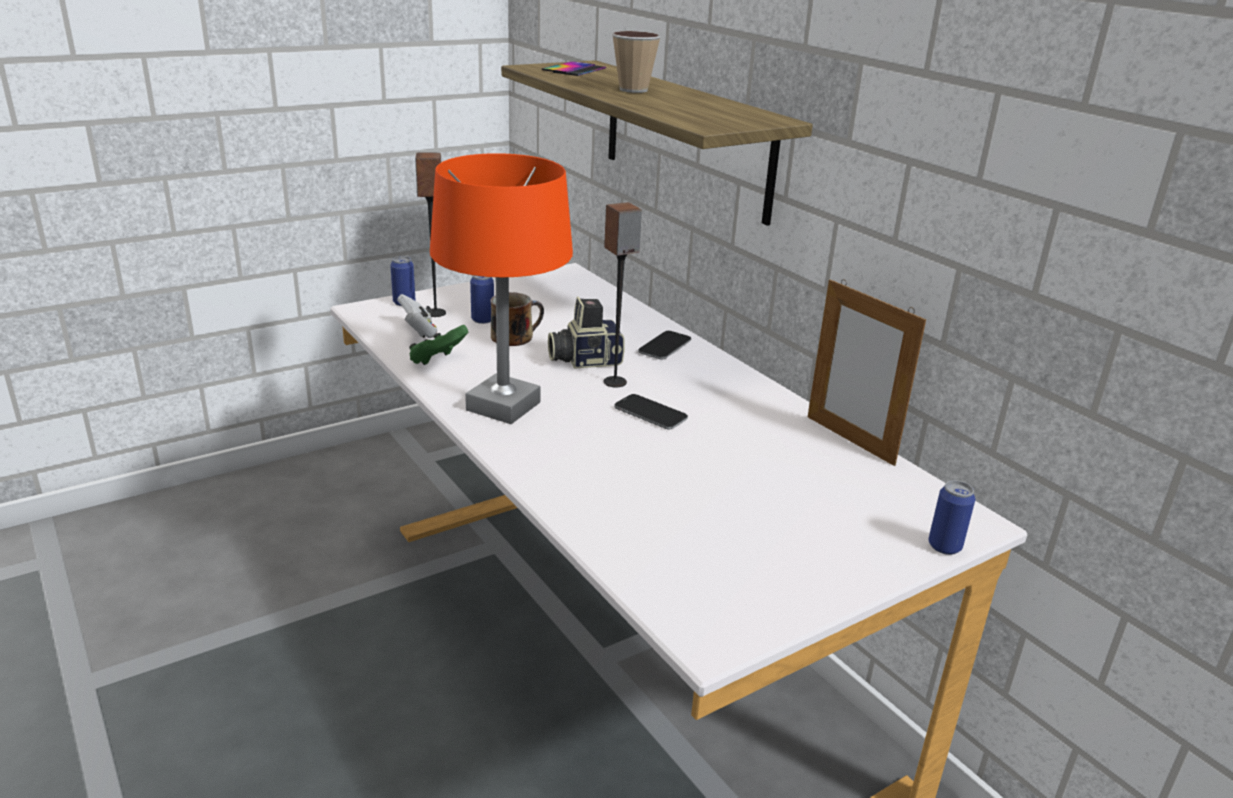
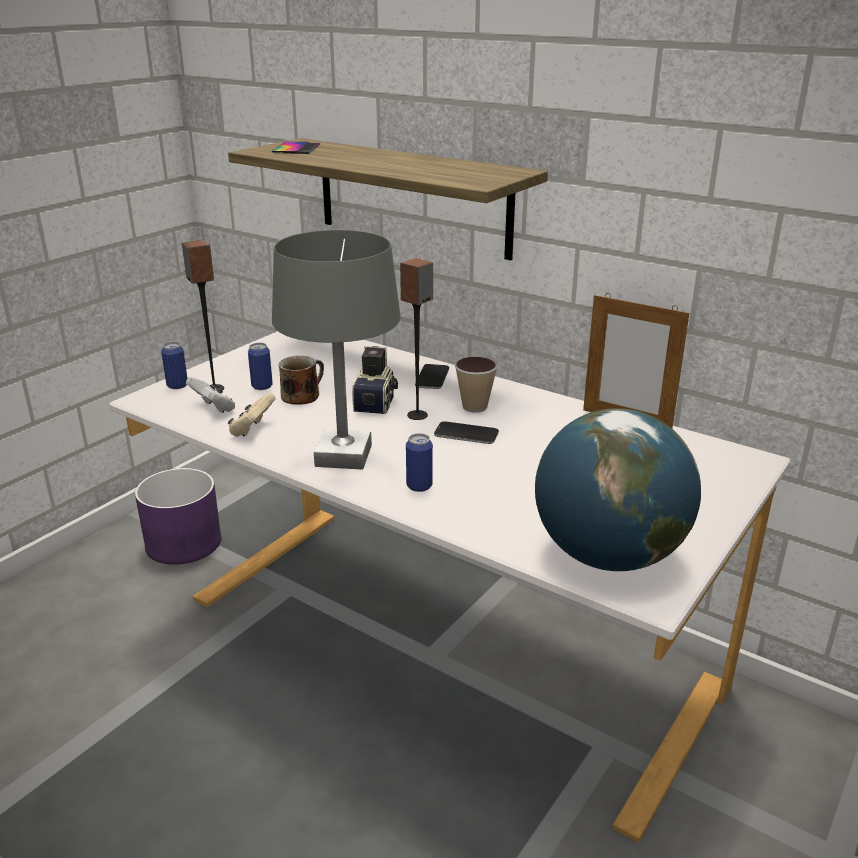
camera: 20 degrees left, 0 degrees up
green game controller [409,325,469,365] -> beige game controller [228,393,276,437]
orange table lamp [430,153,573,424] -> grey table lamp [272,230,400,470]
camera [548,297,625,369] -> camera turned 135 degrees clockwise [352,346,398,414]
cup [612,31,661,93] -> cup moved to [455,357,498,413]
can [928,480,975,555] -> can moved to [406,433,433,492]
none -> purple planter [135,468,221,565]
none -> globe [535,408,701,571]

